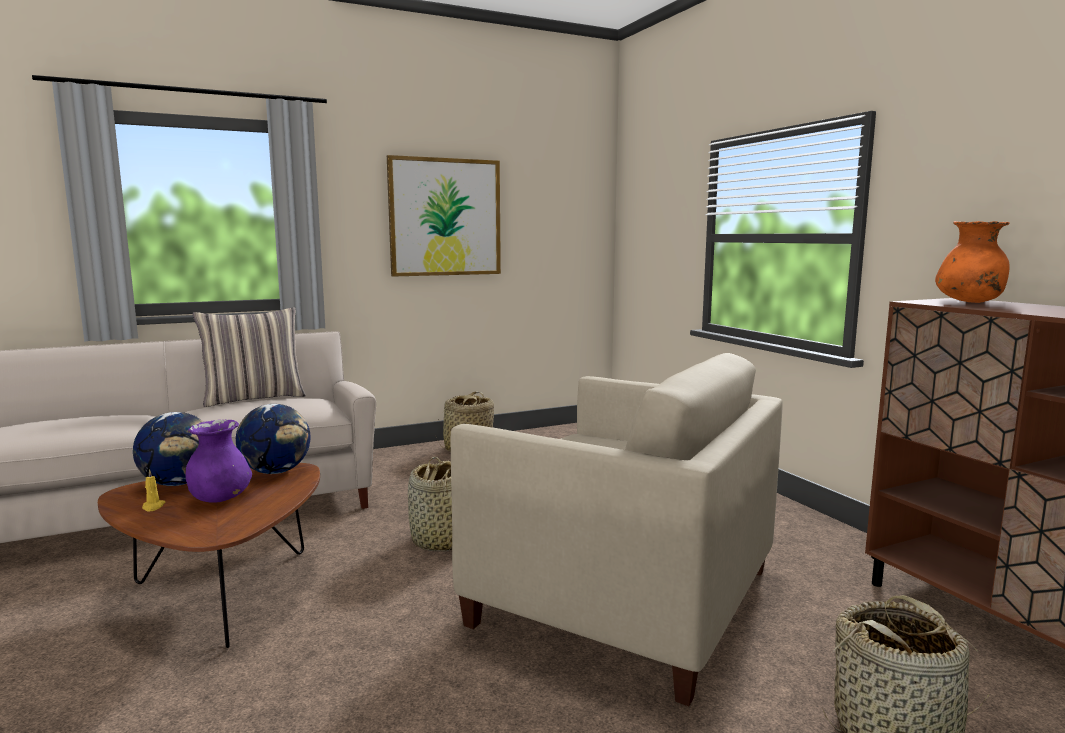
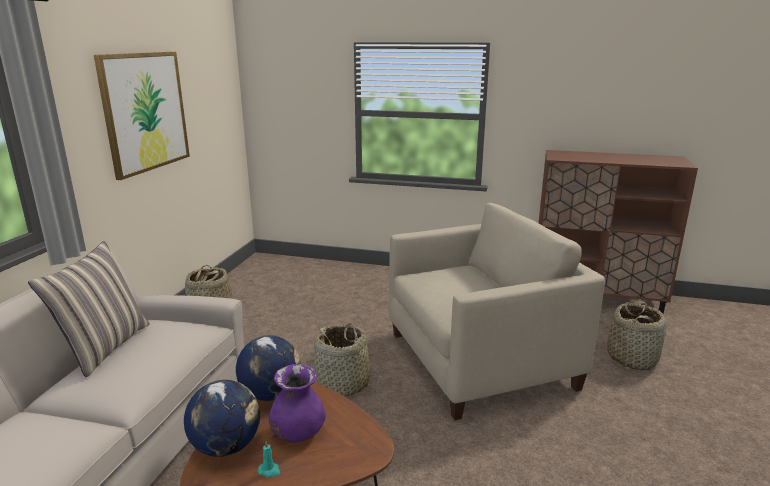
camera: 50 degrees left, 10 degrees up
yellow candle [142,469,165,511] -> turquoise candle [258,441,280,477]
orange vase [935,221,1010,303] -> none

